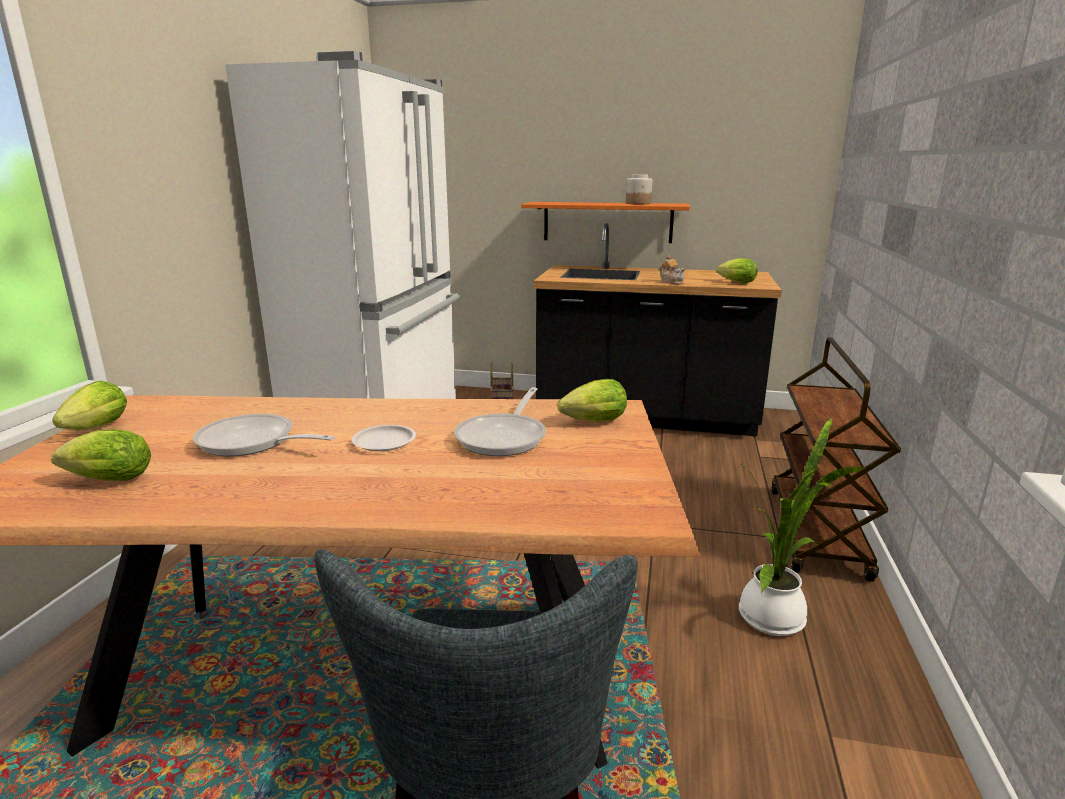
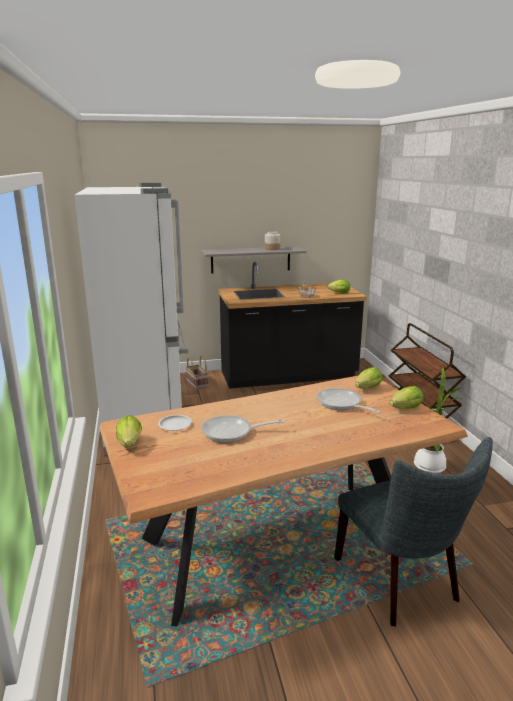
camera: 25 degrees left, 0 degrees up
lettuce [51,429,151,481] -> lettuce moved to [390,386,423,409]
white plate [351,425,416,451] -> white plate moved to [158,415,192,431]
frying pan [454,387,546,456] -> frying pan turned 150 degrees clockwise [317,388,381,413]
orange shelf [521,202,690,243] -> grey shelf [202,247,307,274]

